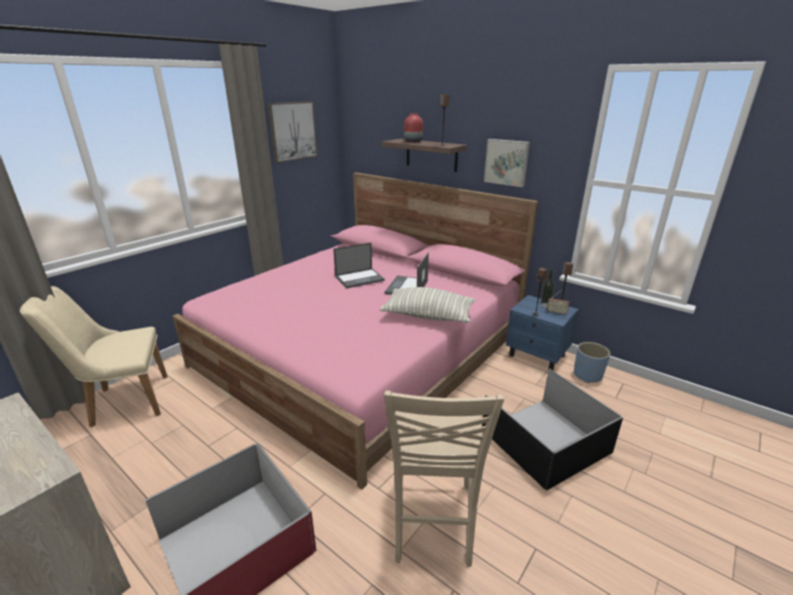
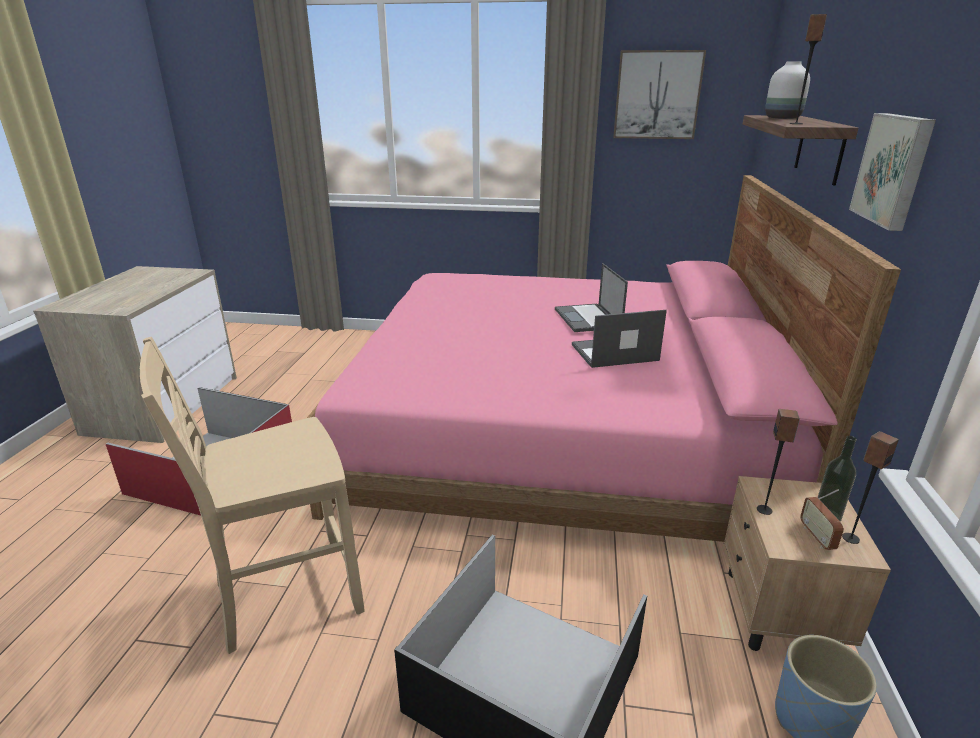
camera: 60 degrees right, 0 degrees up
beige chair [20,286,167,427] -> none
laptop [333,243,385,289] -> laptop turned 45 degrees clockwise [555,263,628,332]
pillow [380,287,475,323] -> none
red vase [404,113,423,143] -> white vase [765,61,810,119]
blue nightstand [506,295,579,370] -> beige nightstand [724,476,891,651]

